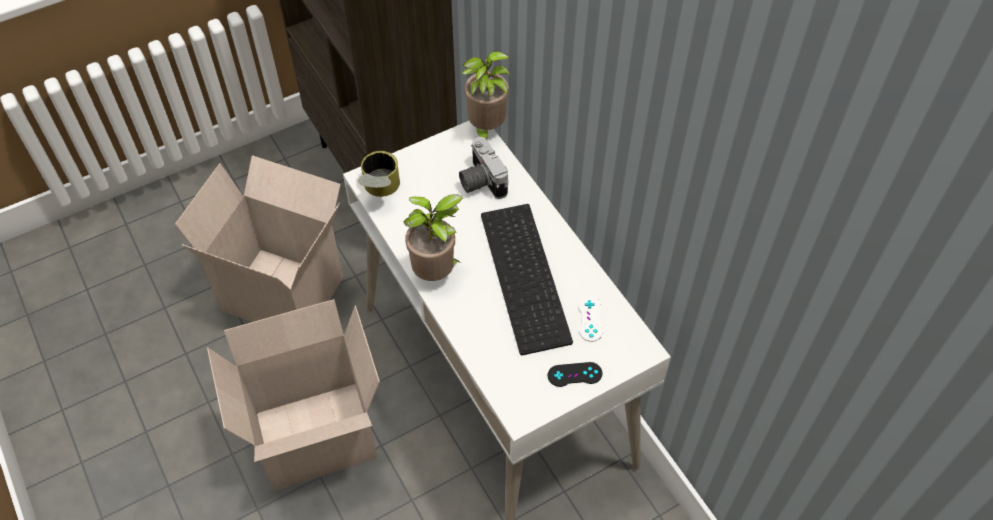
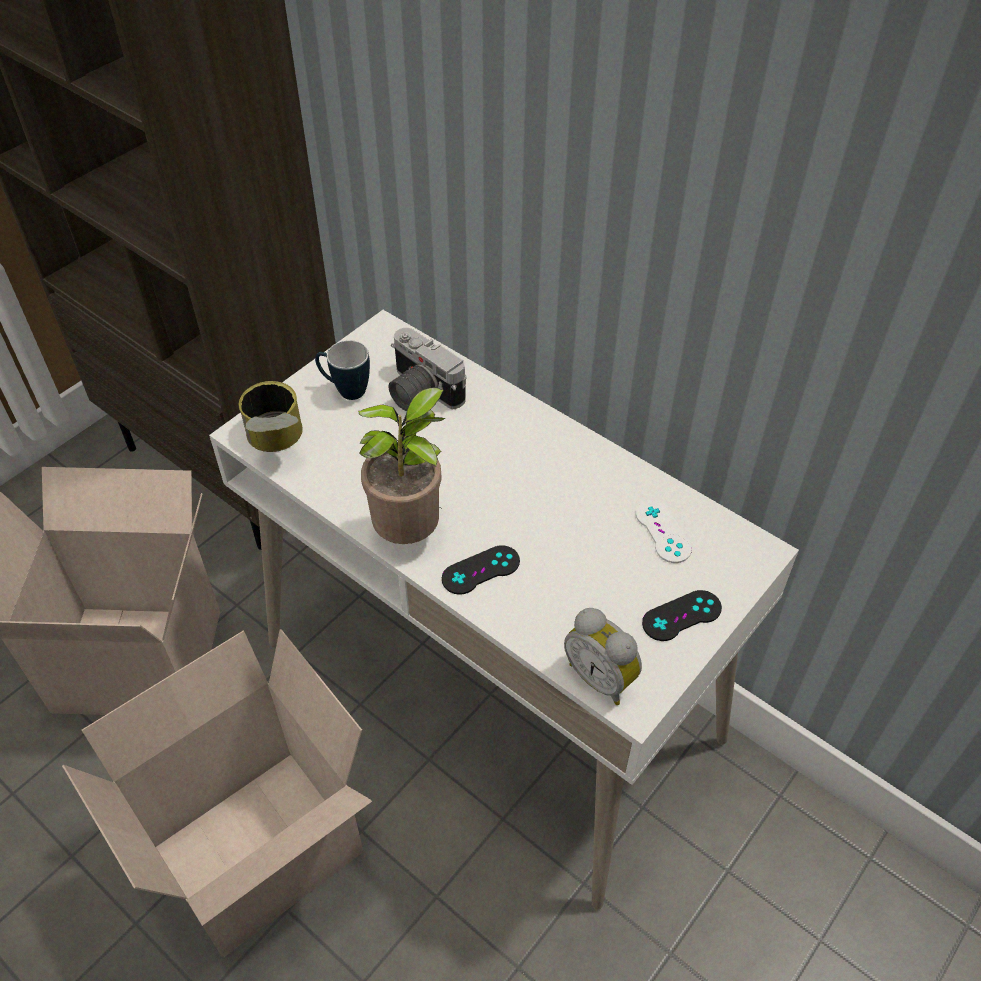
camera: 20 degrees left, 5 degrees down
potted plant [462,51,510,140] -> none
keyboard [481,204,573,355] -> none
none -> mug [315,340,370,400]
none -> black game controller [442,545,520,595]
none -> alarm clock [564,608,642,705]

